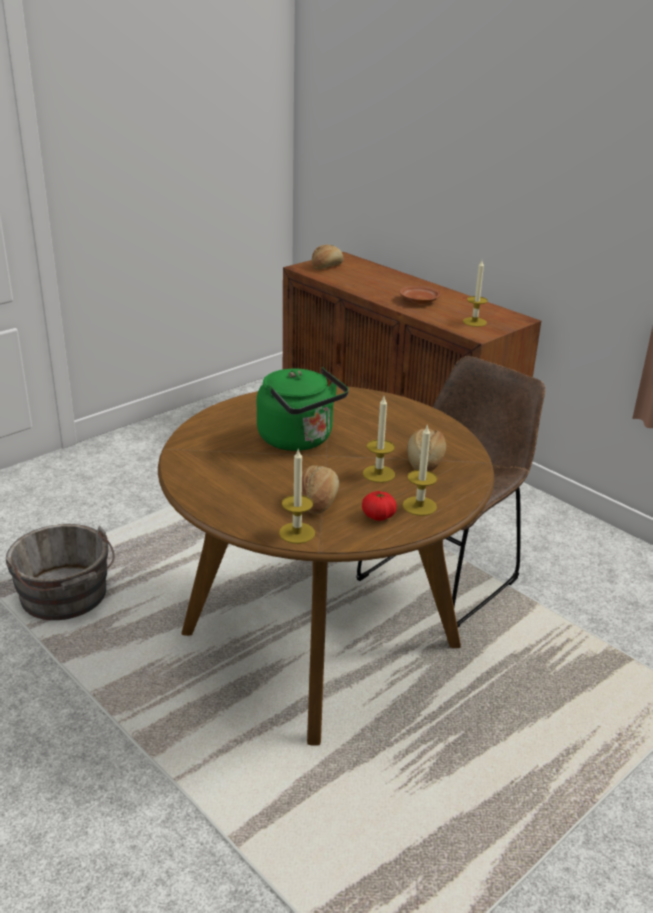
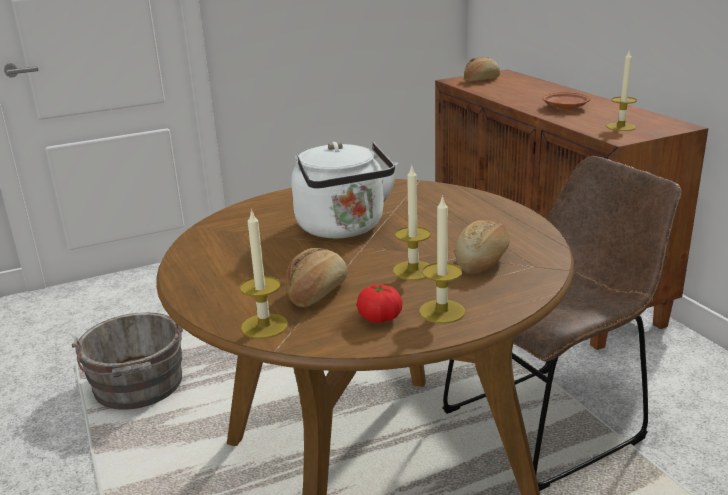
camera: 20 degrees right, 5 degrees down
green kettle [257,367,349,451] -> white kettle [291,142,398,239]

